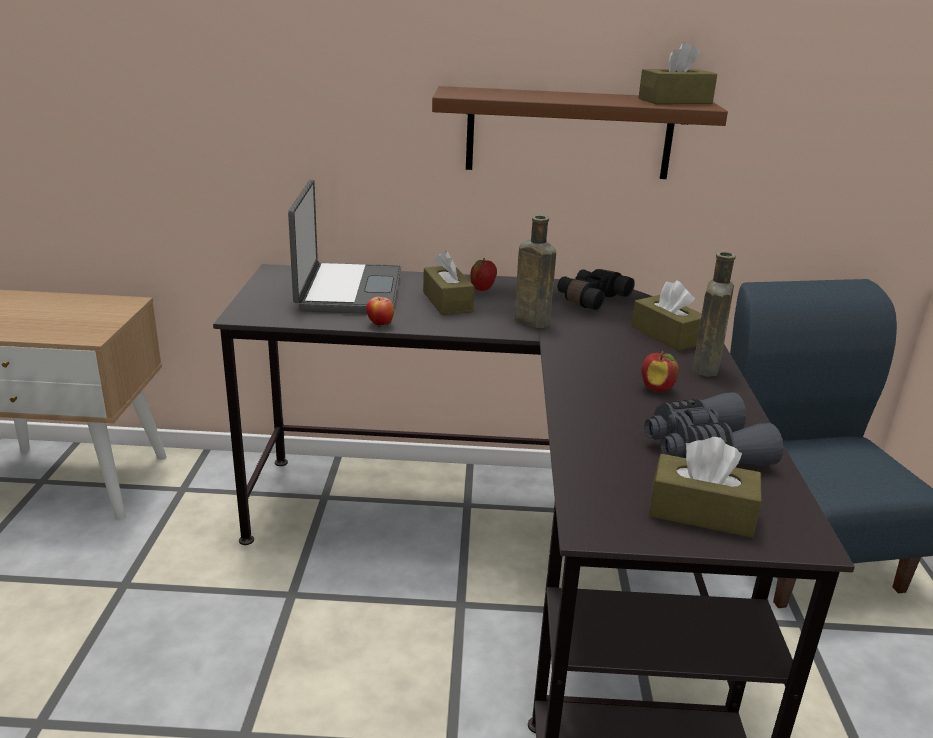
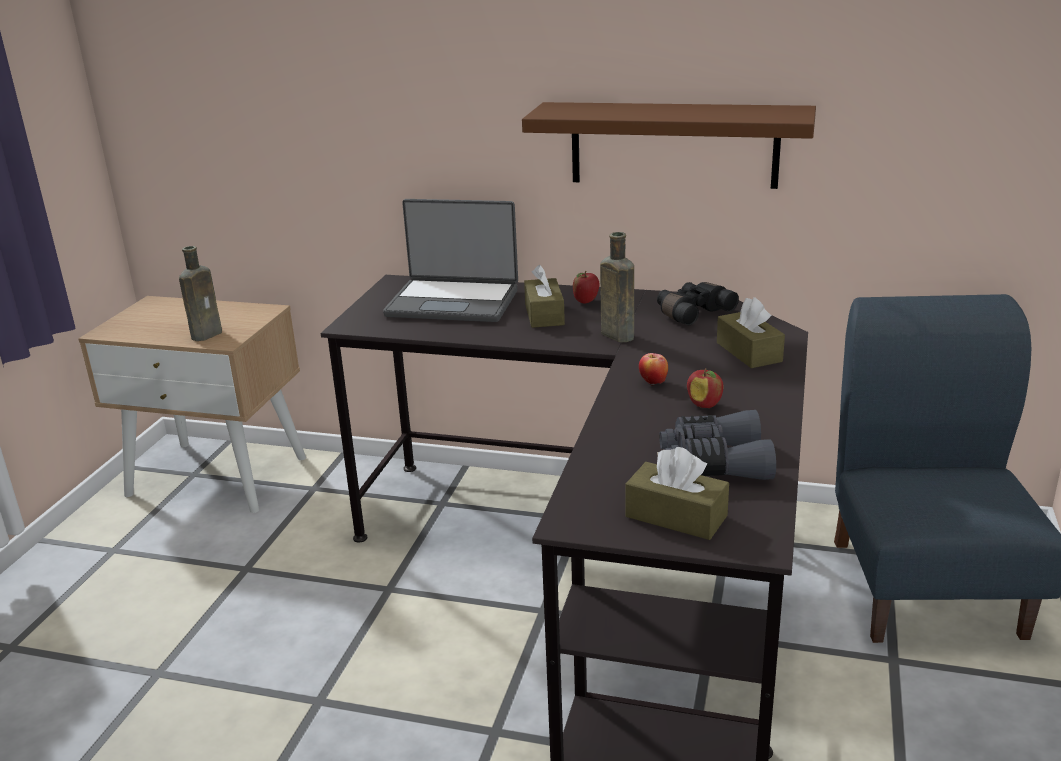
camera: 15 degrees right, 0 degrees up
laptop [288,180,401,314] -> laptop turned 90 degrees clockwise [383,199,518,322]
apple [366,297,394,327] -> apple moved to [639,353,668,385]
brown tissue box [639,42,717,104] -> none
brown bottle [693,252,736,377] -> brown bottle moved to [179,246,222,341]

